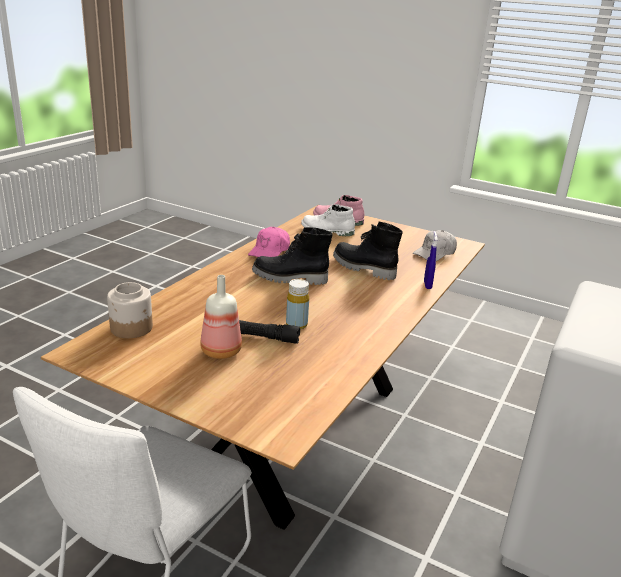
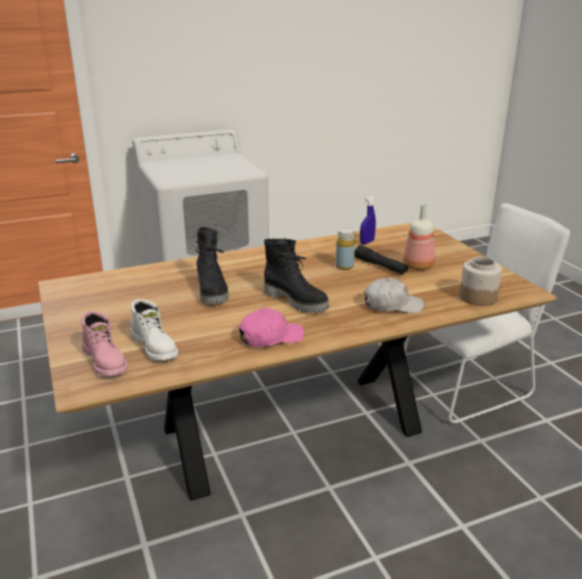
camera: 140 degrees left, 0 degrees up
white cap [412,230,457,261] -> white cap moved to [364,277,424,313]
blue spray bottle [424,231,438,289] -> blue spray bottle moved to [360,195,376,245]

